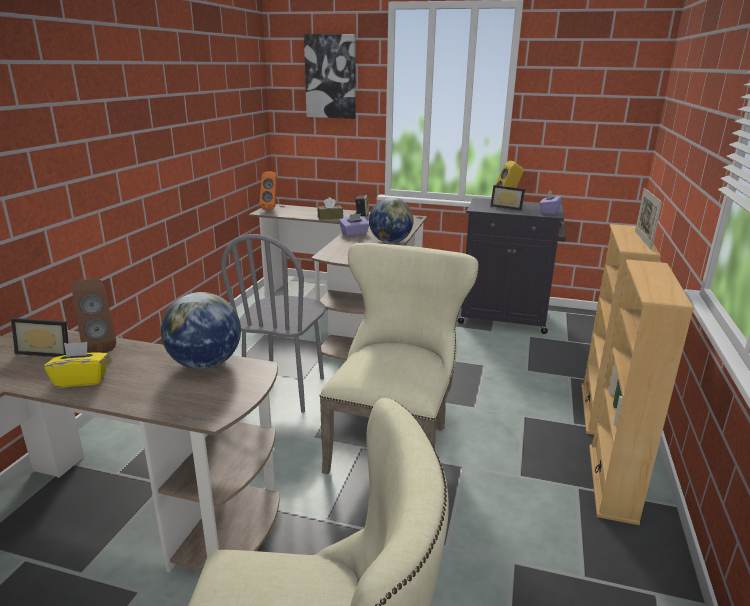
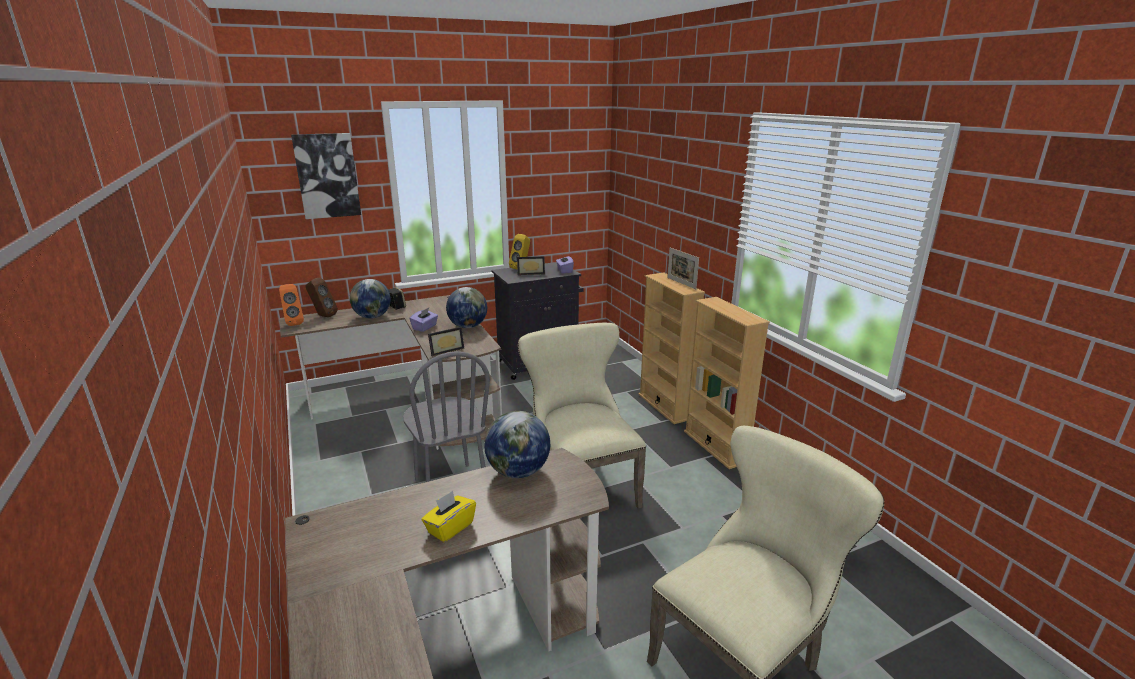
camera: 40 degrees left, 0 degrees up
picture frame [11,318,68,357] -> picture frame moved to [428,327,464,356]
brown speaker [72,278,116,353] -> brown speaker moved to [306,278,338,317]
brown tissue box [318,197,343,220] -> globe [350,279,391,319]

